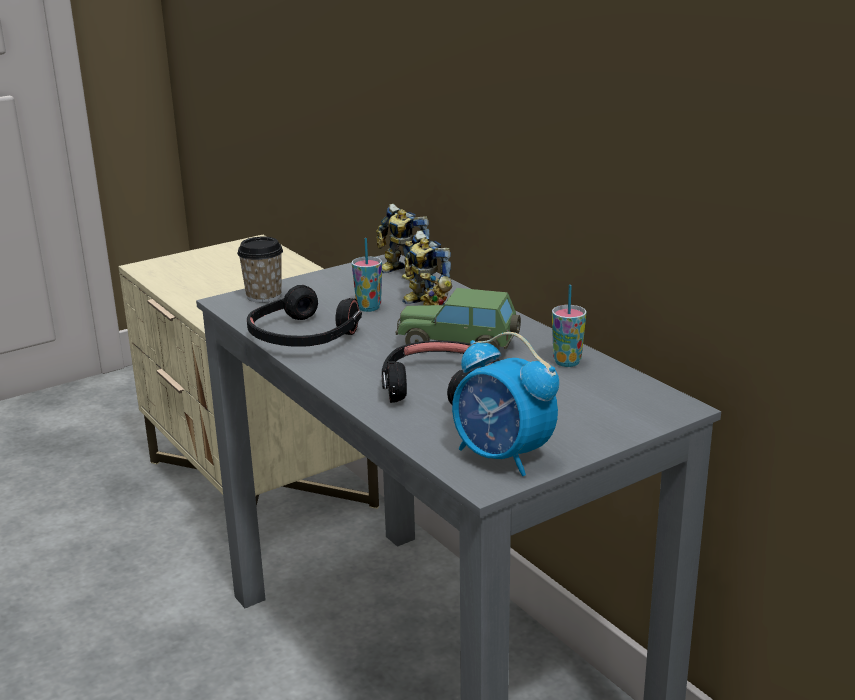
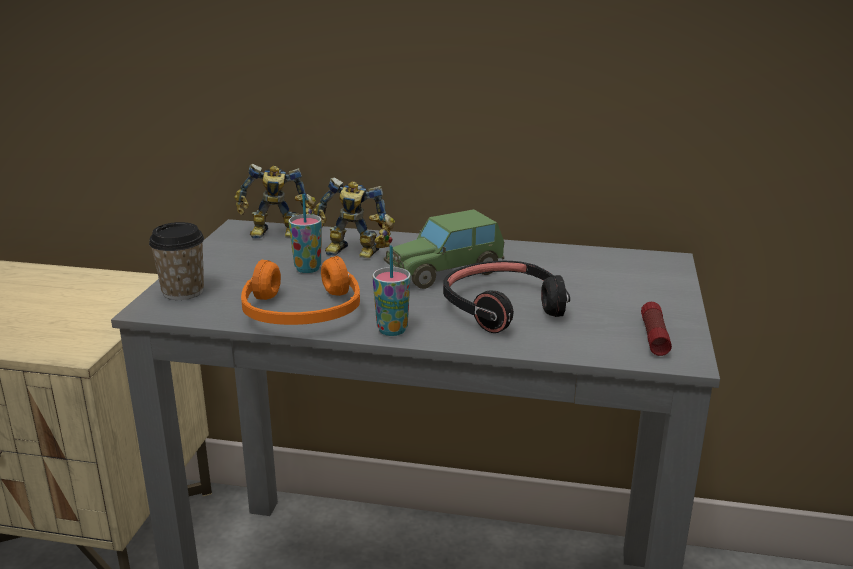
camera: 45 degrees left, 0 degrees up
black headphones [247,285,362,347] -> orange headphones [241,256,360,325]
alarm clock [452,332,559,476] -> flashlight [641,302,672,356]
cup [552,285,586,367] -> cup moved to [372,245,411,336]

